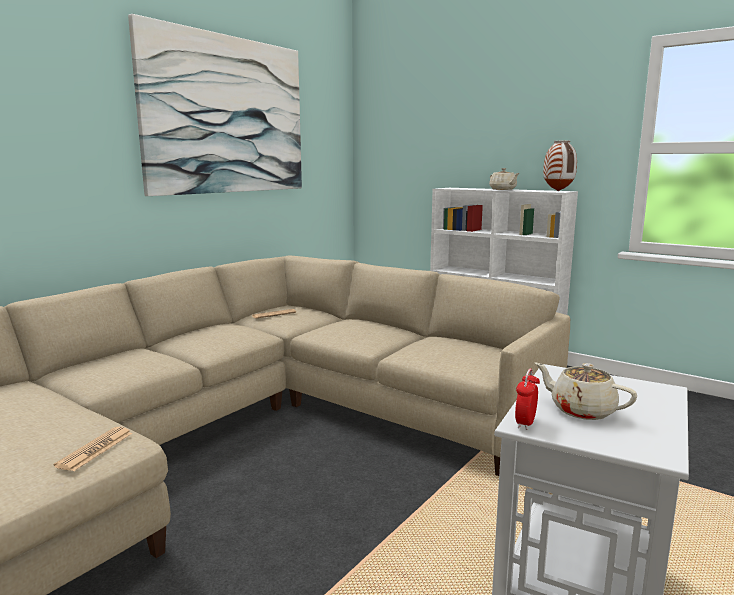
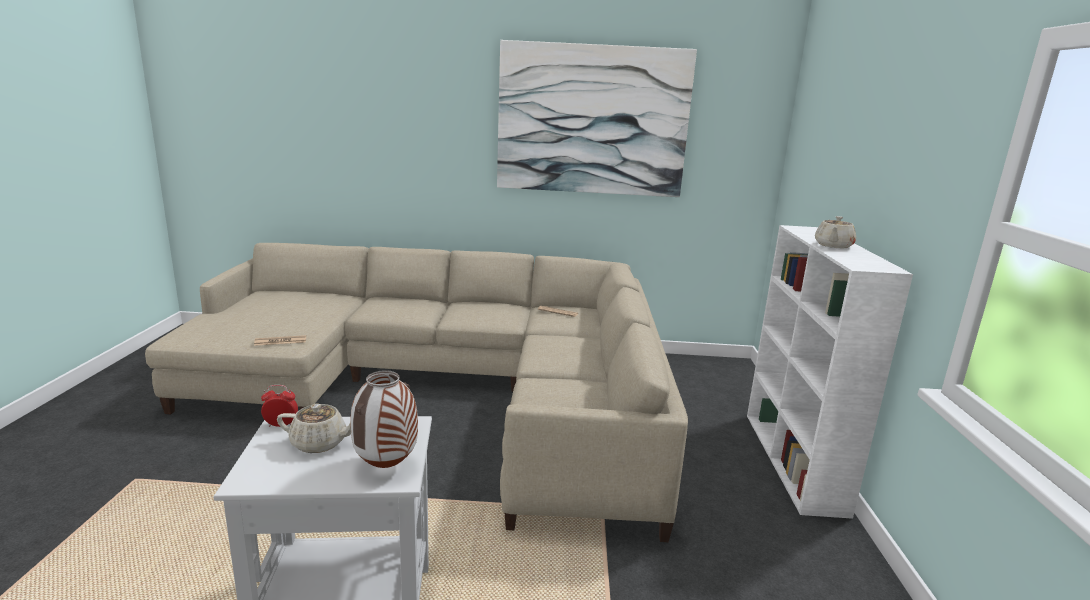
camera: 55 degrees right, 5 degrees up
beige teapot [535,363,637,420] -> beige teapot turned 90 degrees clockwise [277,404,351,453]
vase [543,140,577,191] -> vase moved to [351,370,418,468]

